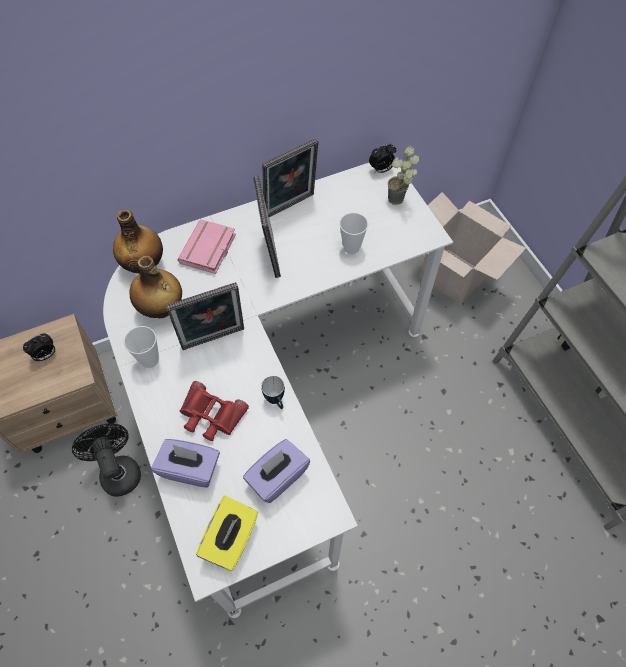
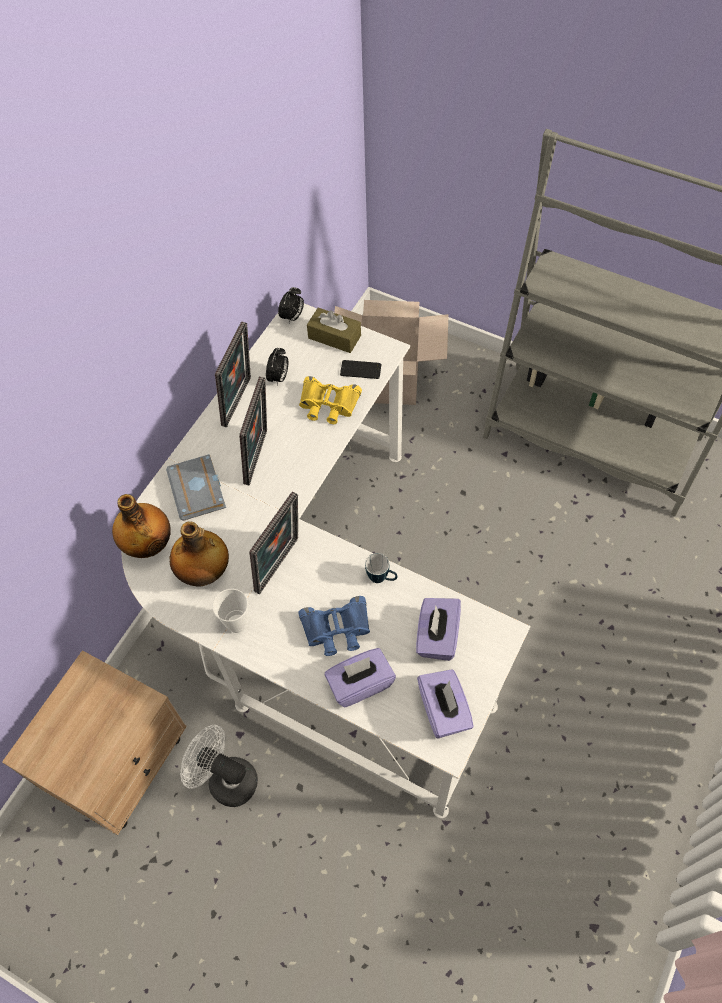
camera: 35 degrees left, 0 degrees up
alarm clock [23,333,55,361] -> alarm clock moved to [266,348,288,386]
black fan [72,423,141,496] -> white fan [180,725,258,807]
pink book [177,219,236,274] -> grey book [166,454,226,521]
red binoculars [179,381,249,441] -> blue binoculars [298,596,370,656]
yellow tissue box [196,496,258,571] -> purple tissue box [417,670,474,738]
picture frame [253,176,281,278] -> picture frame turned 120 degrees counterclockwise [239,376,267,485]
cup [339,213,368,254] -> yellow binoculars [299,376,362,424]
potted plant [388,146,419,205] -> brown tissue box [307,308,361,353]
none -> phone [340,360,381,379]

